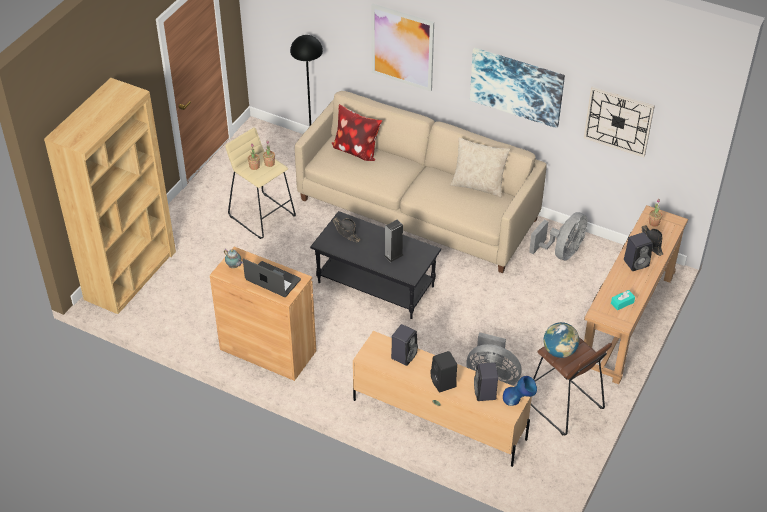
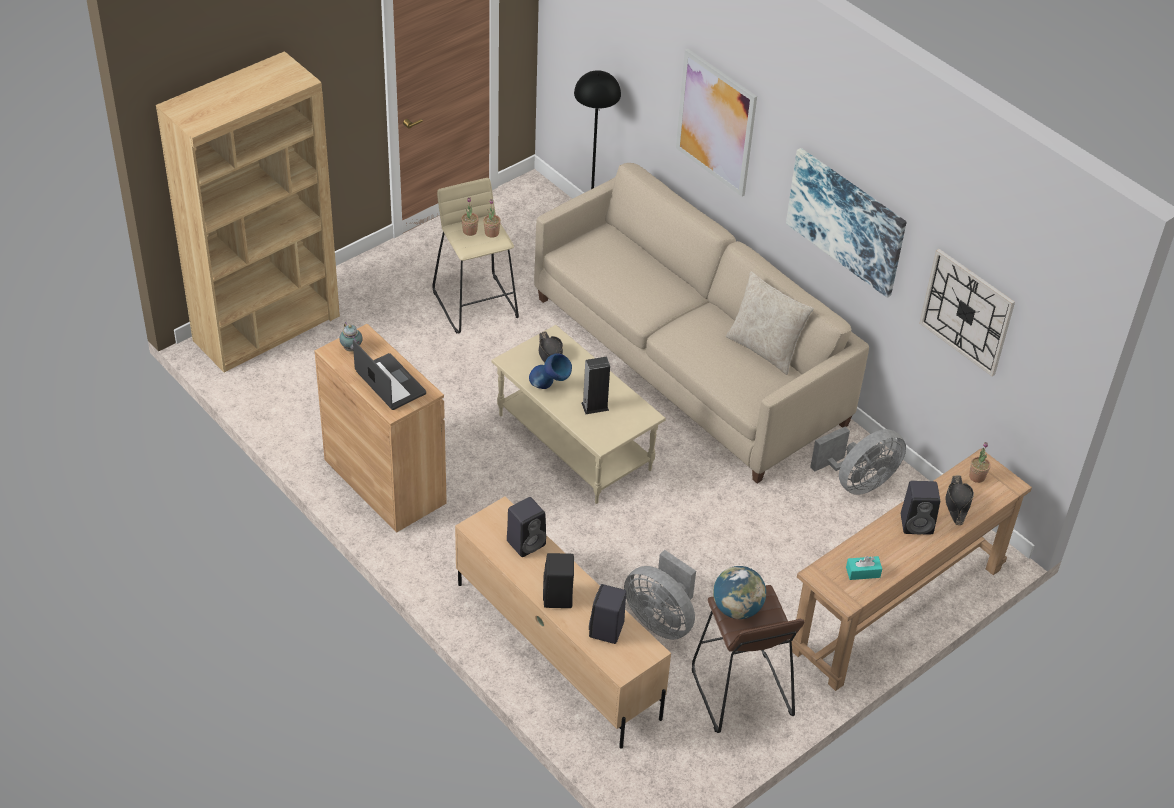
camera: 20 degrees right, 0 degrees up
black coffee table [310,211,441,319] -> beige coffee table [492,325,666,504]
pillow [332,104,382,161] -> none
blue vase [503,376,537,406] -> blue vase moved to [529,353,572,389]

